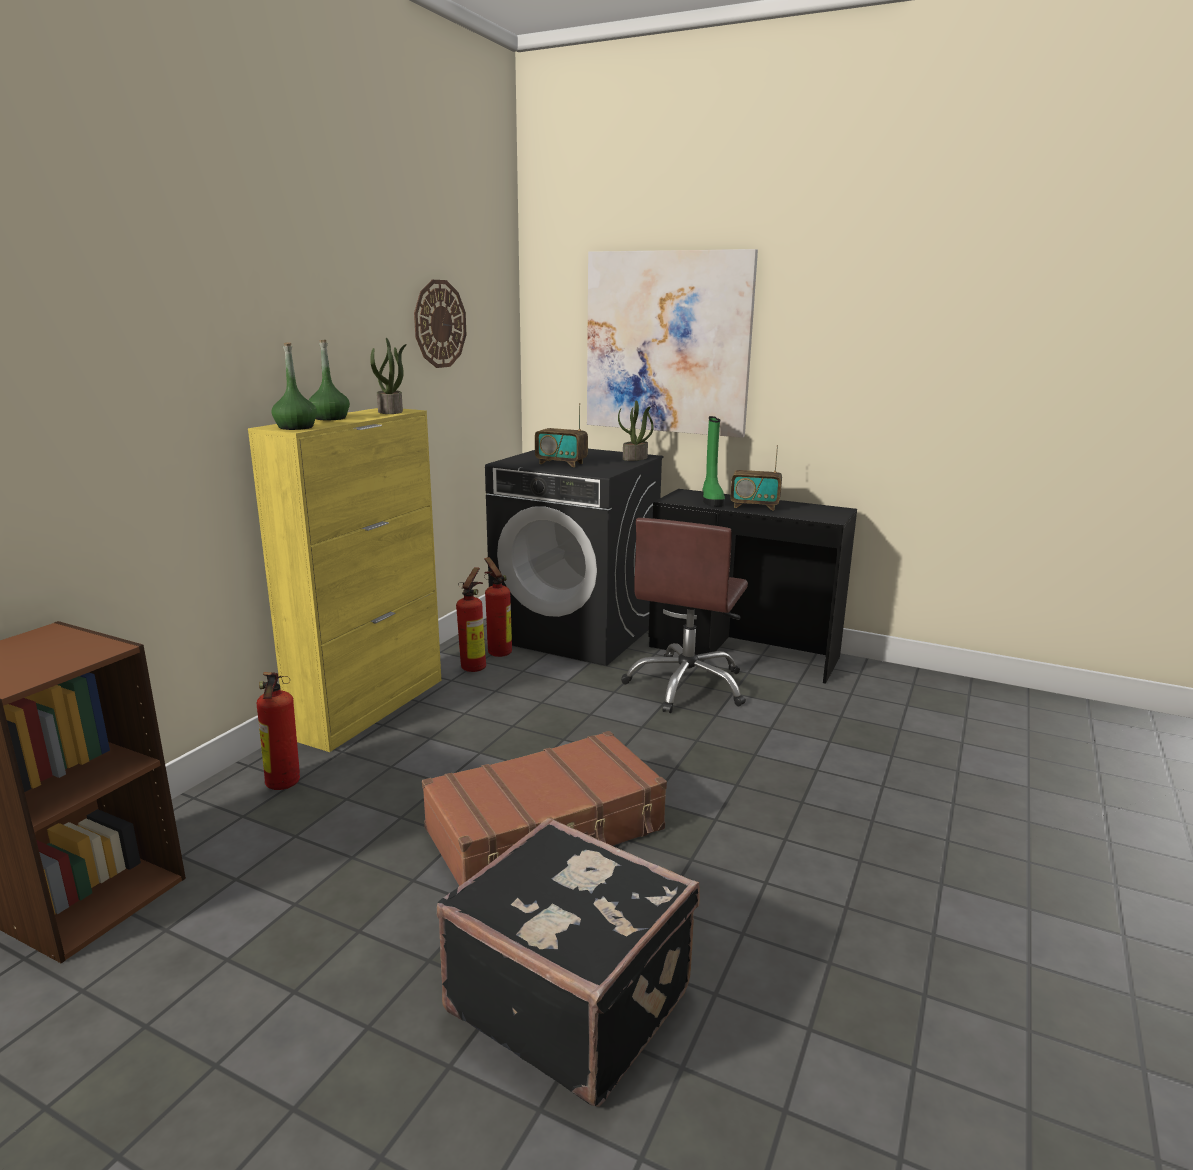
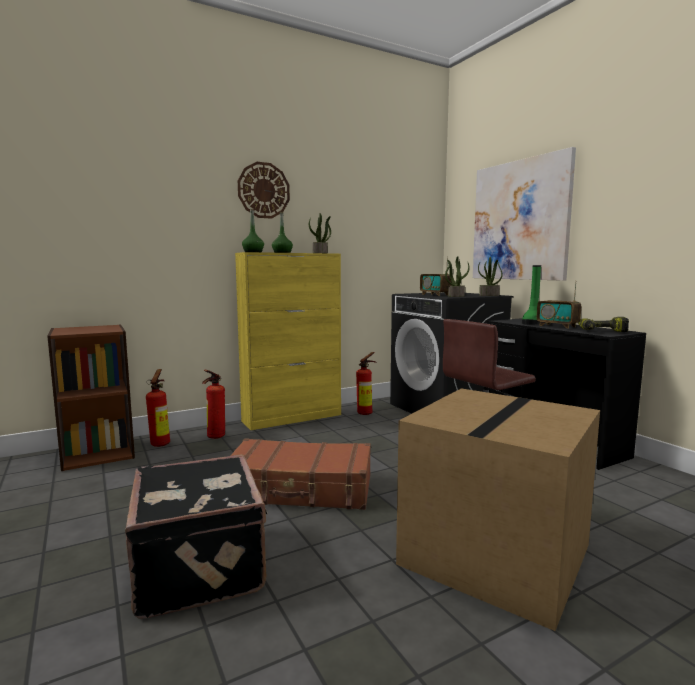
camera: 35 degrees right, 10 degrees down
wall clock [414,280,466,368] -> wall clock moved to [238,162,290,219]
fire extinguisher [484,557,512,657] -> fire extinguisher moved to [146,369,170,447]
none -> cardboard box [396,388,600,631]
none -> potted plant [445,256,470,297]
none -> power drill [578,317,629,332]

